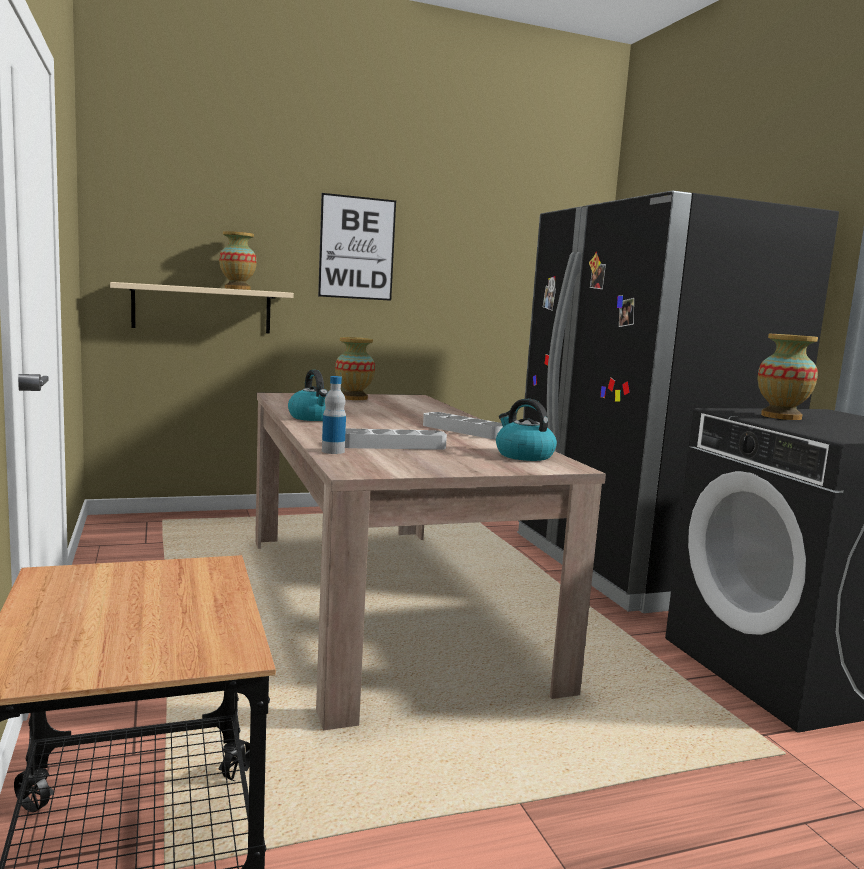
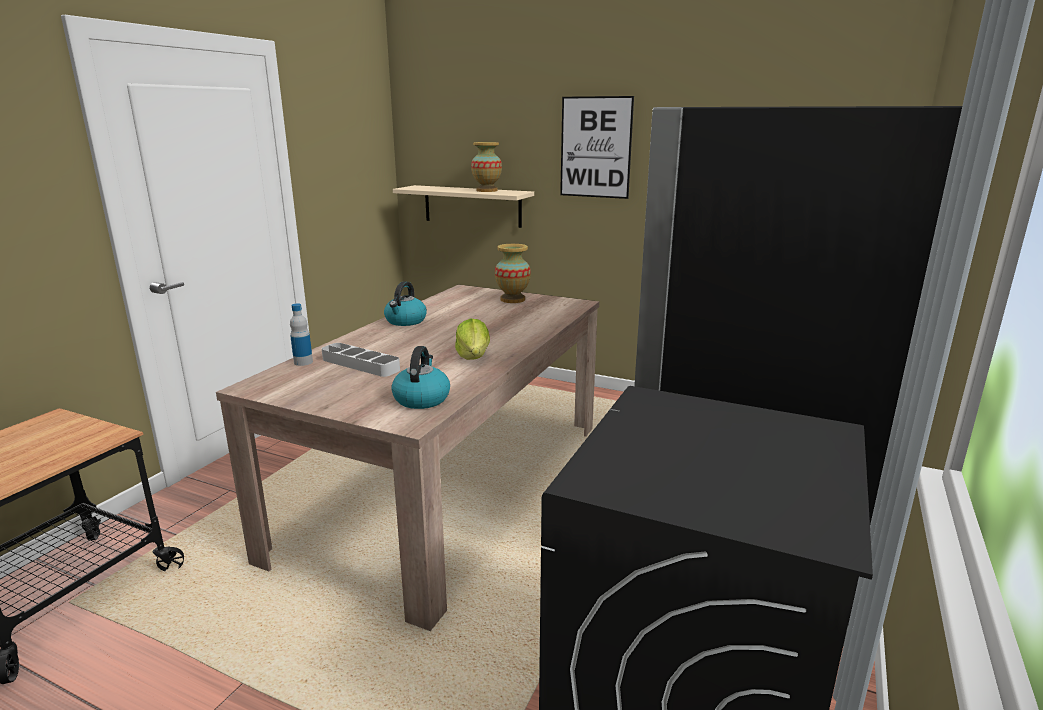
camera: 45 degrees right, 10 degrees up
grey tray [423,412,503,439] -> lettuce [455,318,490,360]
vase [758,334,818,420] -> none

